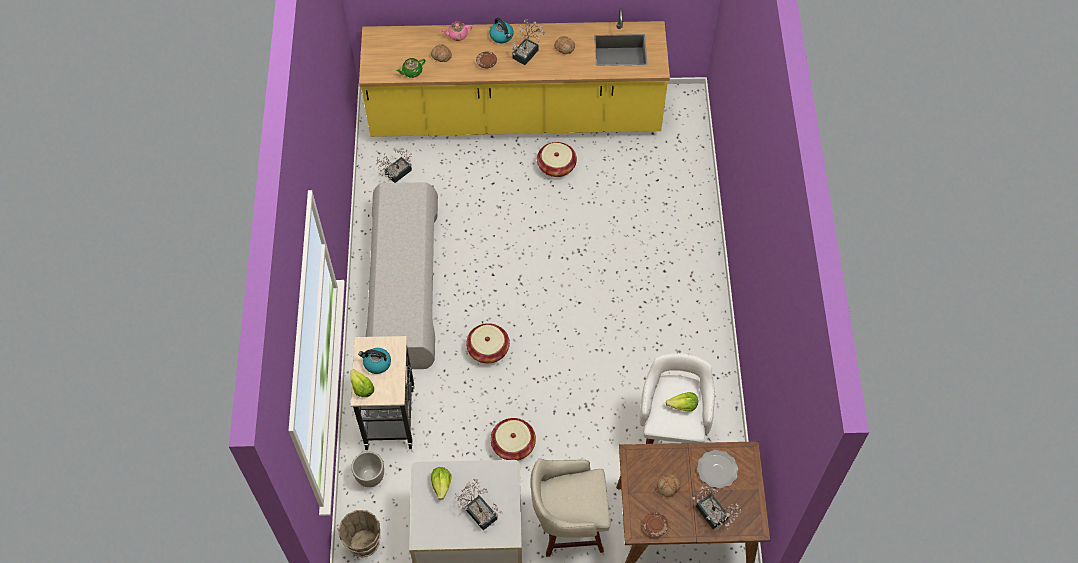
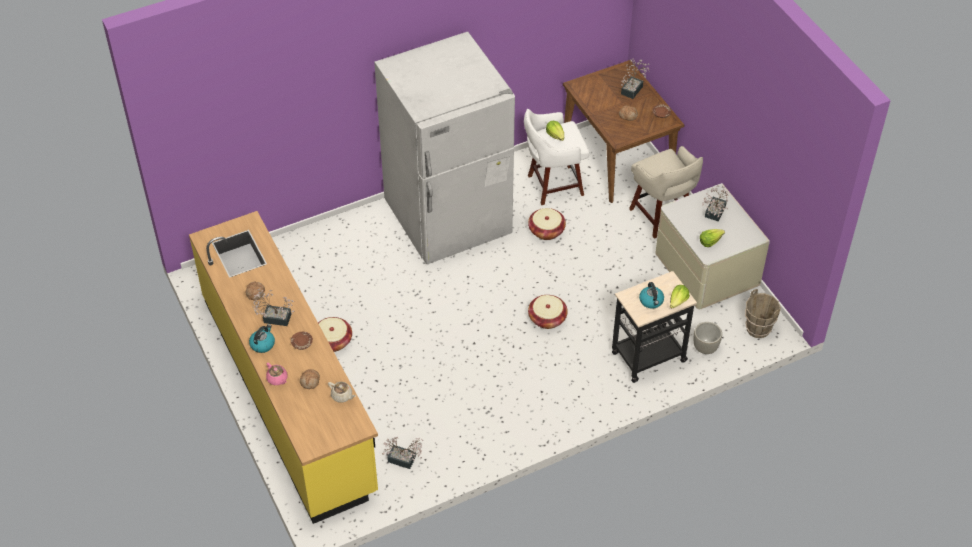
camera: 115 degrees left, 10 degrees down
grey bench [366,182,438,369] -> none
green teapot [396,58,426,78] -> beige teapot [328,382,356,402]
basket [491,418,536,460] -> basket moved to [528,208,566,240]
plate [697,450,738,489] -> none
none -> white fridge [374,32,515,264]

